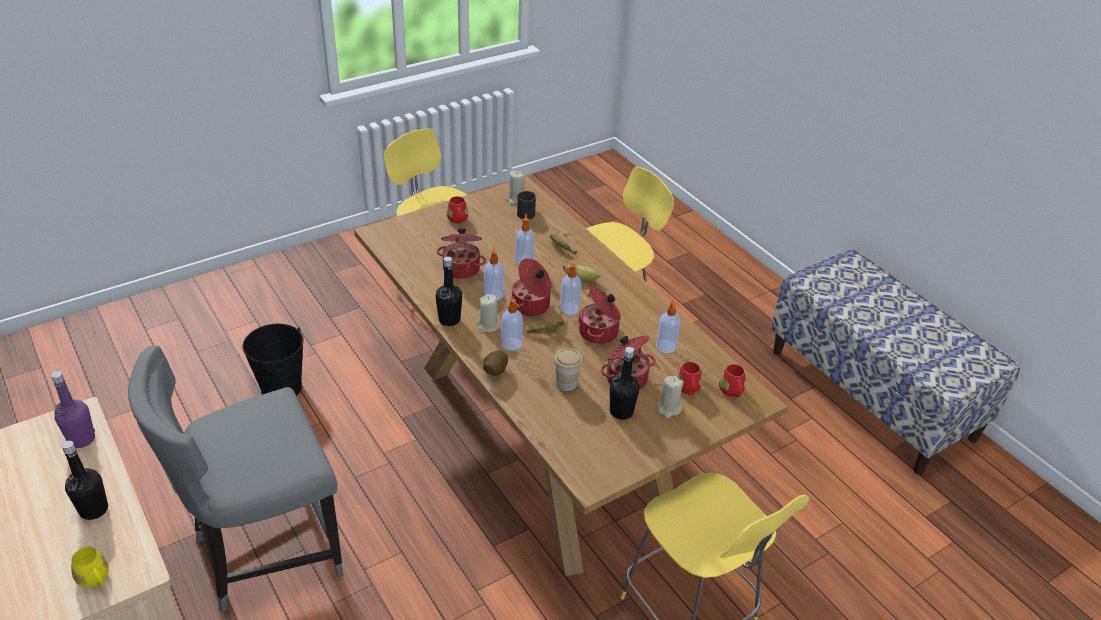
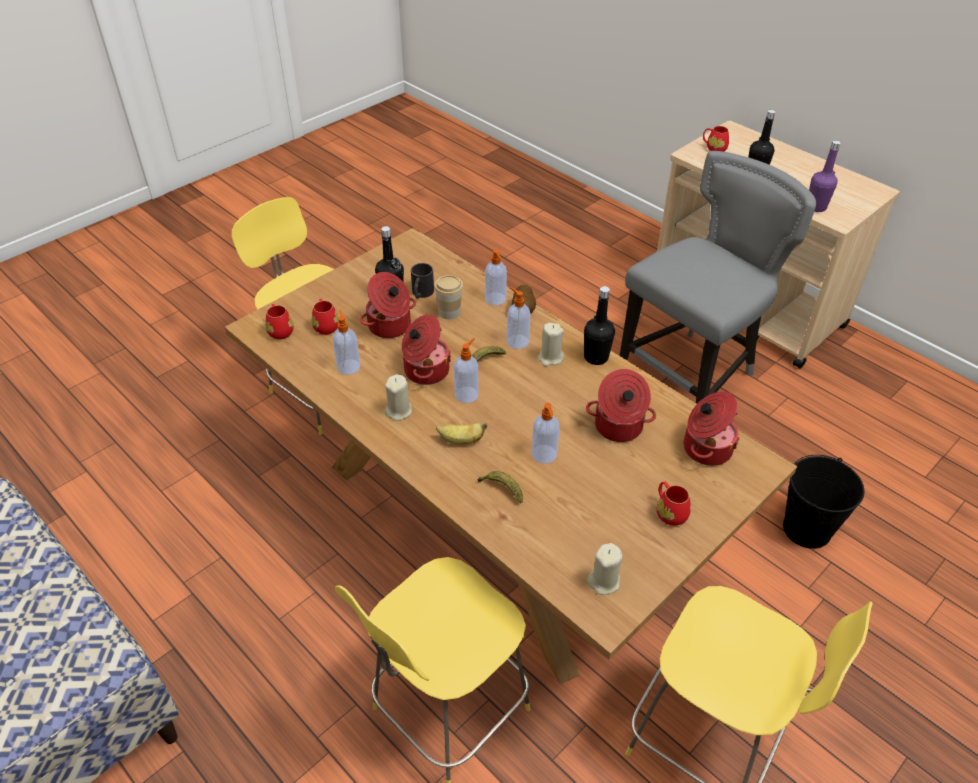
camera: 170 degrees right, 5 degrees up
yellow mug [71,547,109,588] -> red mug [703,126,729,152]
soap dispenser [484,245,504,301] -> soap dispenser moved to [485,249,507,305]
cooking pot [510,258,553,317] -> cooking pot moved to [684,392,740,466]
black mug [517,191,536,219] -> black mug moved to [411,263,434,298]
beige candle [657,376,684,418] -> beige candle moved to [384,374,412,421]

